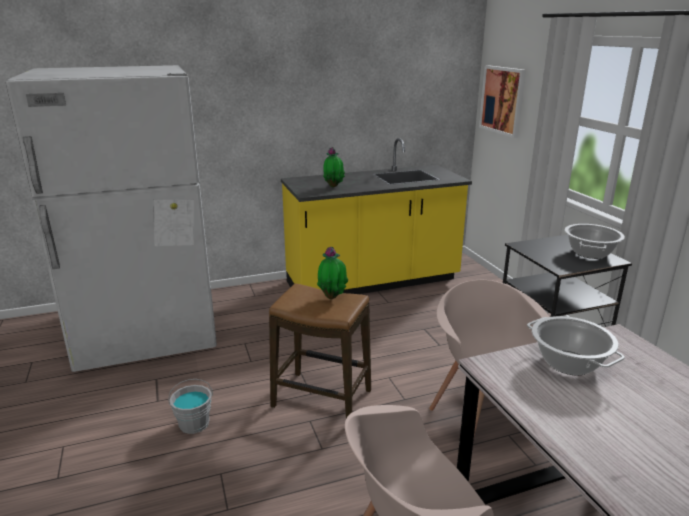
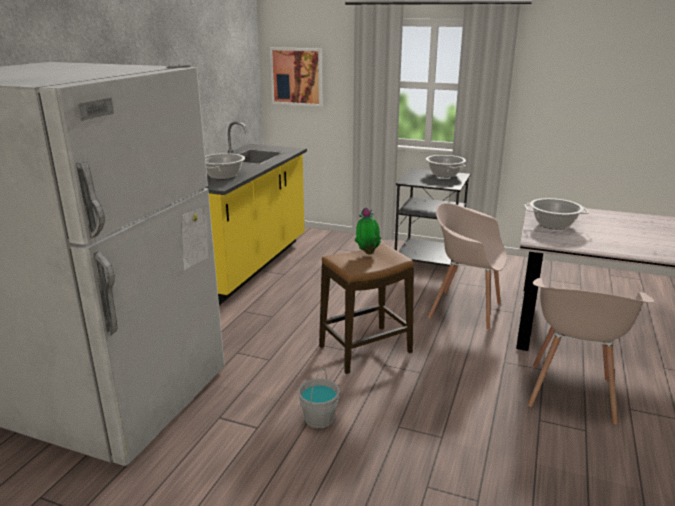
camera: 50 degrees left, 0 degrees up
potted plant [323,147,345,187] -> cooking pot [205,153,245,179]

